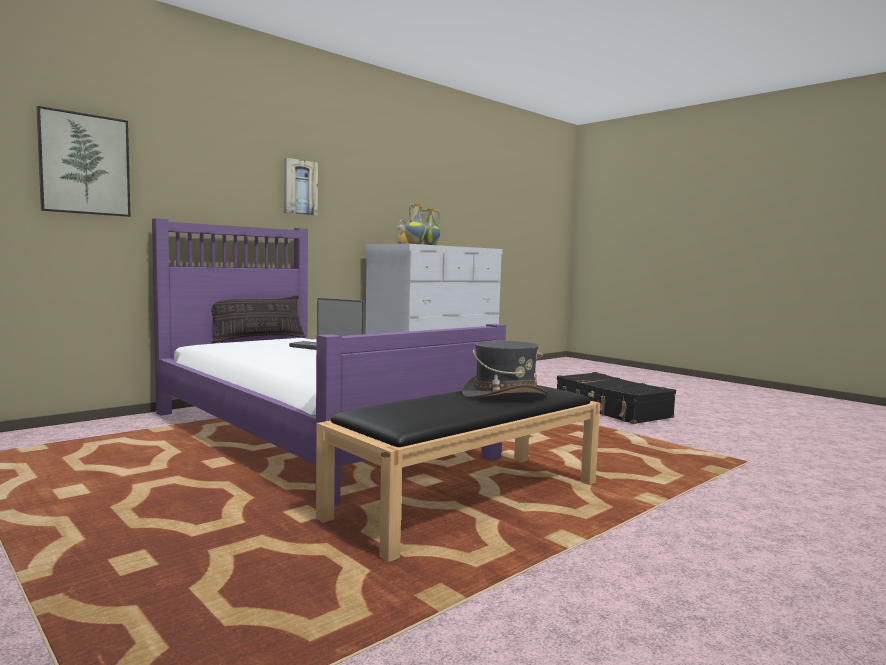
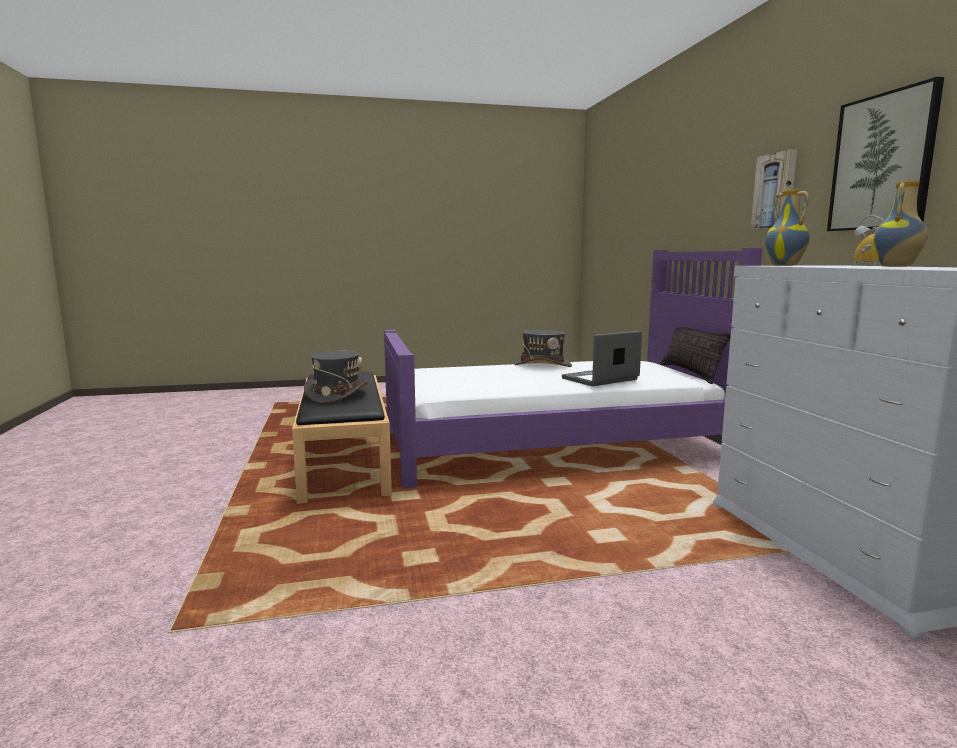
camera: 120 degrees right, 5 degrees up
picture [37,106,130,217] -> picture moved to [827,77,944,231]
black suitcase [557,372,676,424] -> none
none -> grey hat [514,330,572,367]

